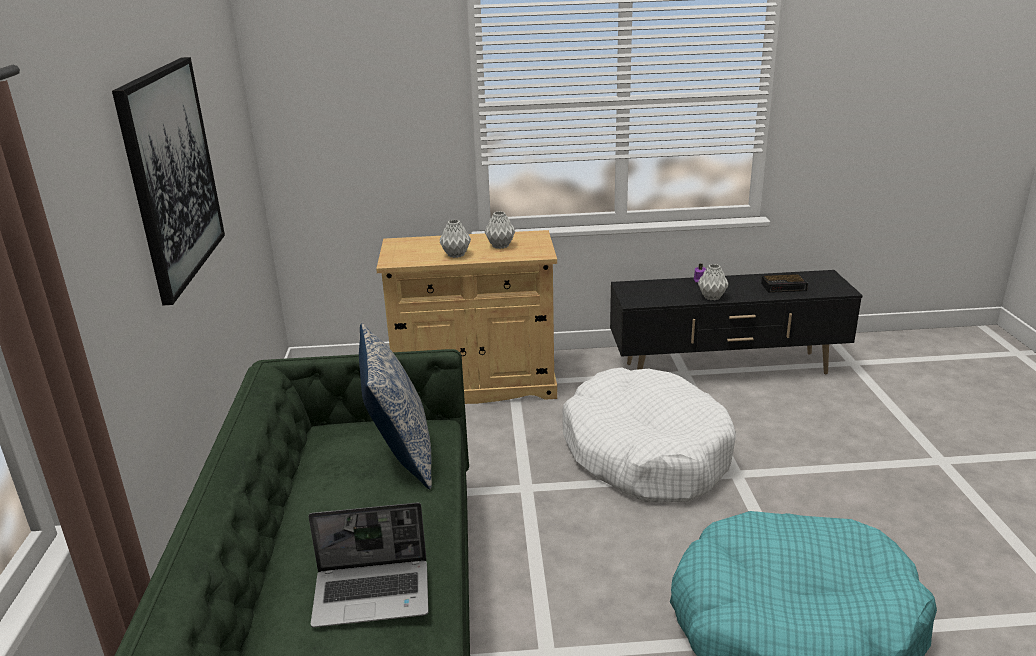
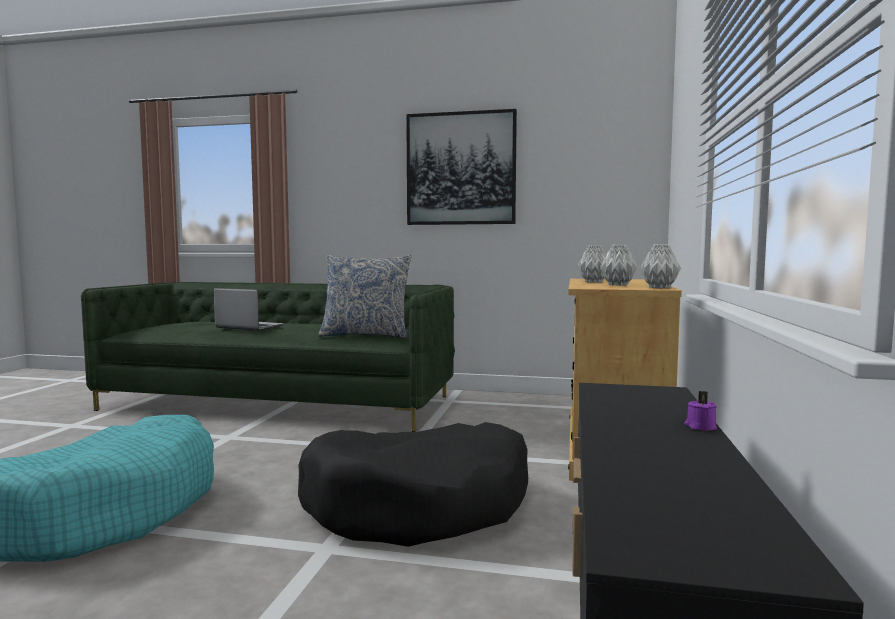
camera: 105 degrees right, 20 degrees down
laptop [308,503,429,628] -> laptop turned 105 degrees clockwise [214,288,284,331]
white dog bed [562,367,736,502] -> black dog bed [298,422,528,547]
grey vase [698,264,728,300] -> grey vase moved to [640,244,681,288]
alarm clock [761,274,808,293] -> none

